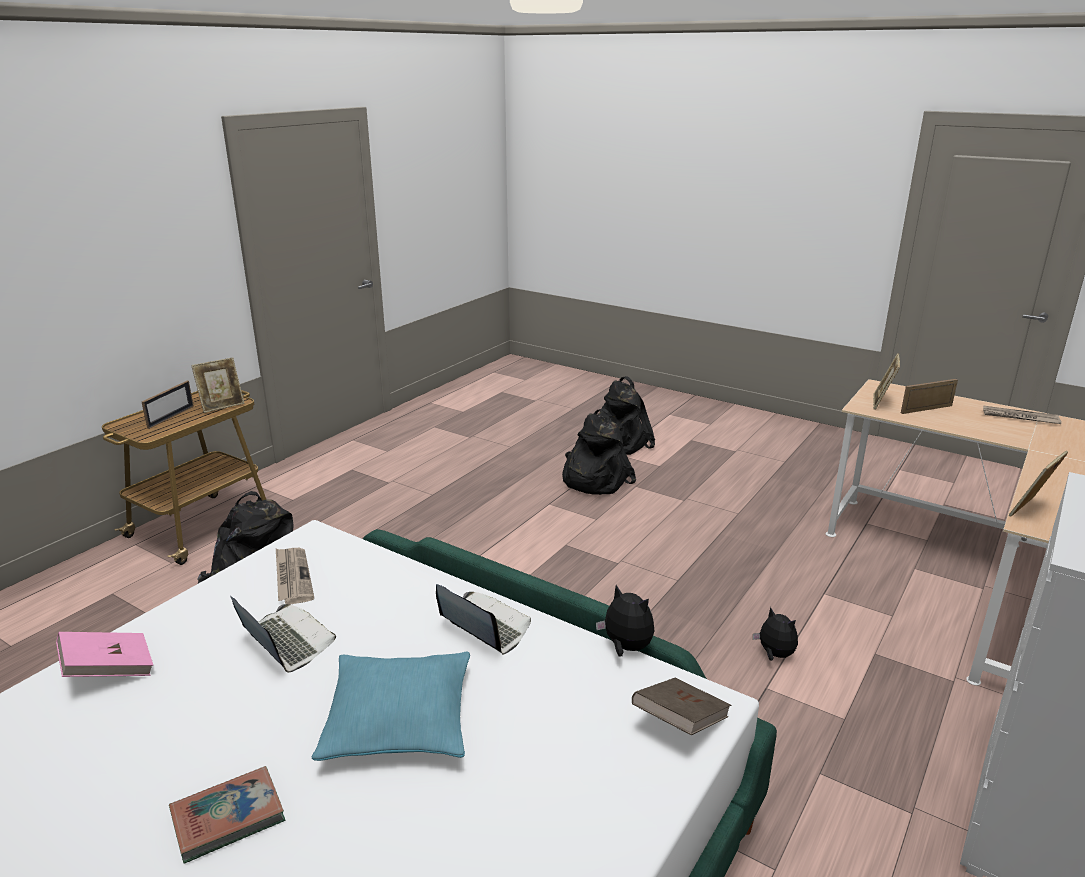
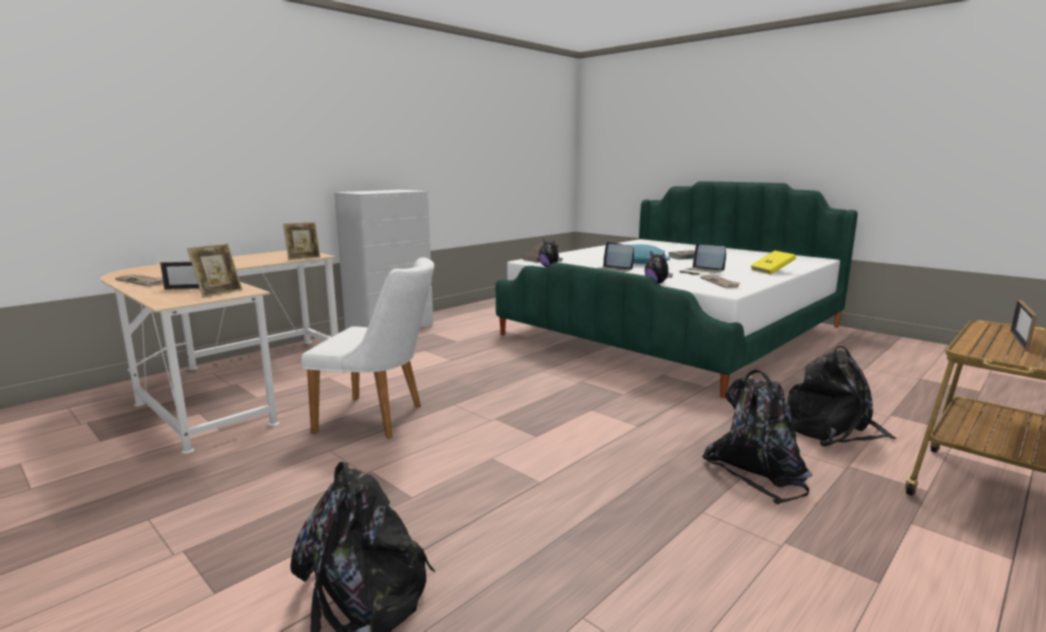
camera: 170 degrees left, 10 degrees down
pink book [56,632,153,677] -> yellow book [750,251,796,275]
picture frame [191,358,245,413] -> none
black backpack [562,409,636,495] -> black backpack moved to [702,370,813,504]
plush toy [753,607,798,661] -> plush toy moved to [645,251,673,284]
none -> white chair [301,257,434,439]

